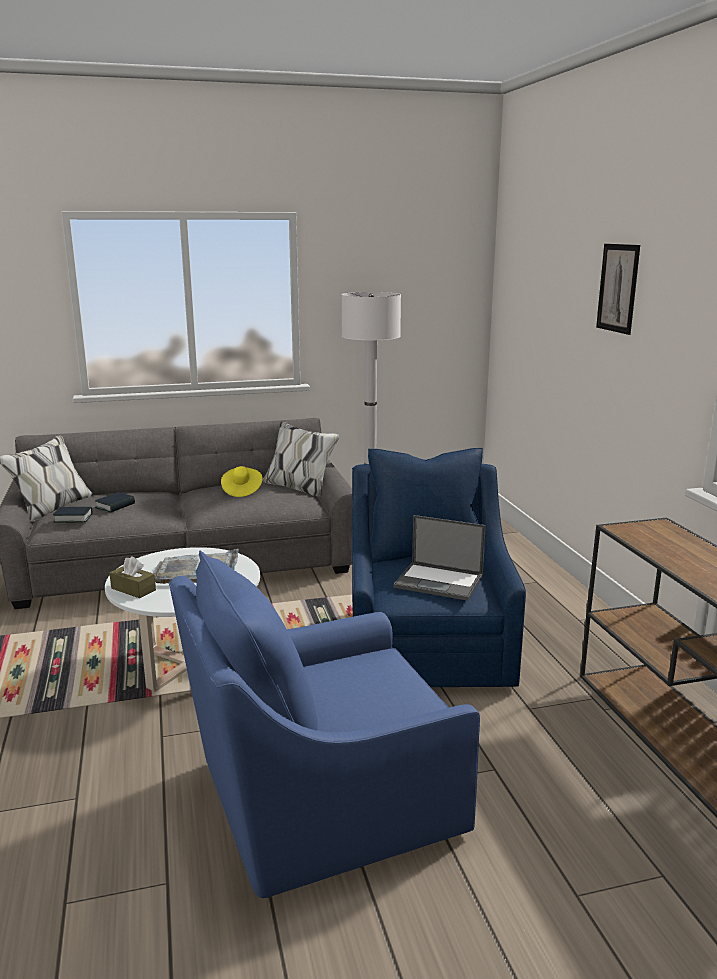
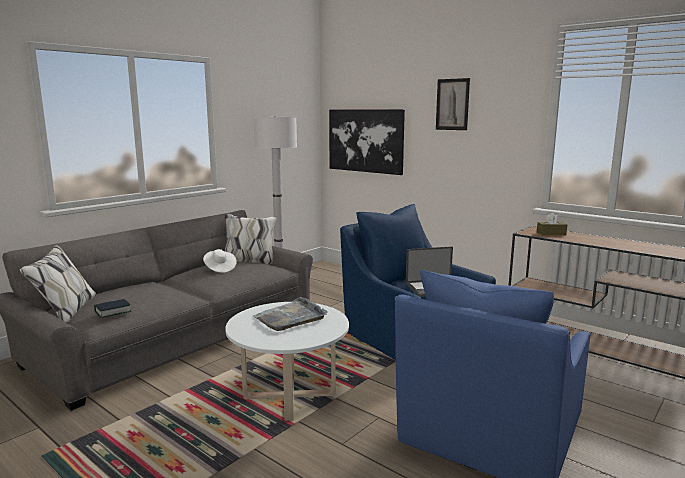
camera: 35 degrees left, 5 degrees down
book [95,492,135,513] -> none
brown tissue box [110,556,156,598] -> brown tissue box moved to [537,213,567,235]
yellow hat [221,466,263,497] -> white hat [203,249,237,273]
none -> picture [329,109,405,175]

